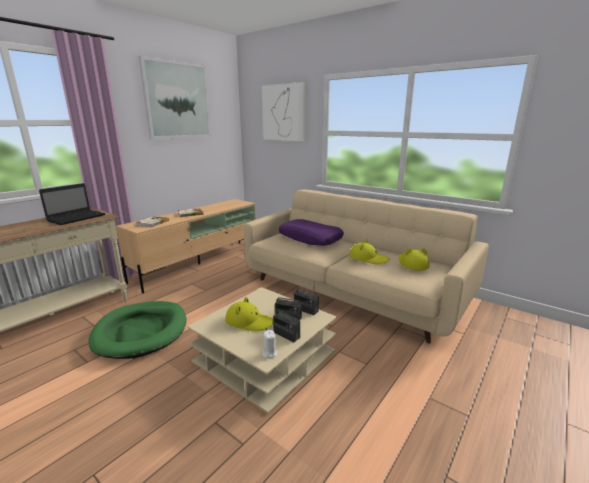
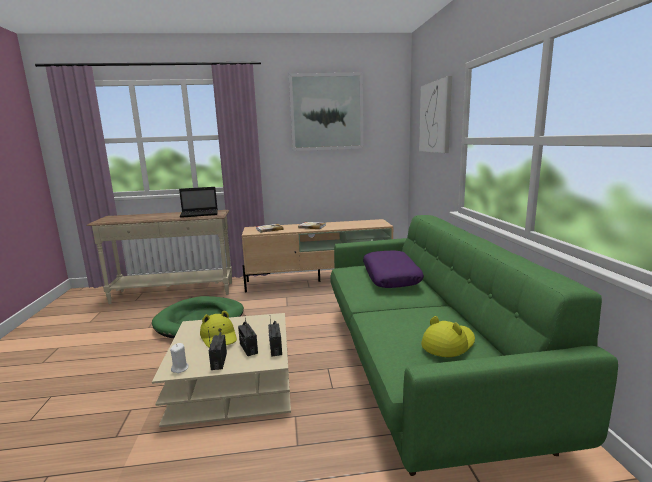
camera: 45 degrees right, 5 degrees down
beige sofa [244,190,489,343] -> green sofa [330,215,618,476]
yellow hat [349,239,390,264] -> none

